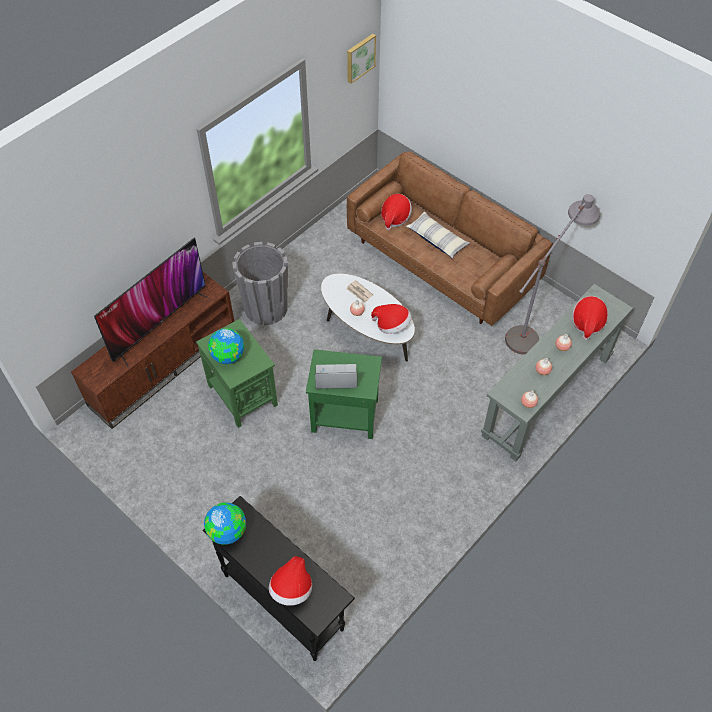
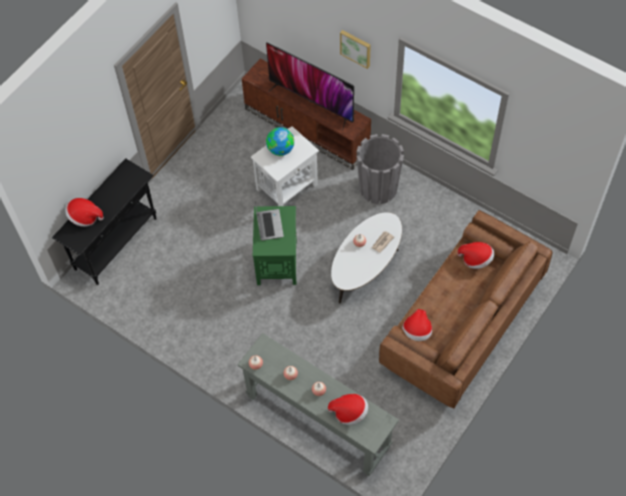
camera: 85 degrees right, 5 degrees up
green side table [196,319,278,428] -> white side table [251,126,319,206]
globe [204,502,246,544] -> none
picture [347,34,376,84] -> picture moved to [340,30,371,69]
hat [371,304,412,334] -> hat moved to [402,309,432,341]
pillow [406,211,470,258] -> none
grey floor lamp [505,194,600,354] -> none

